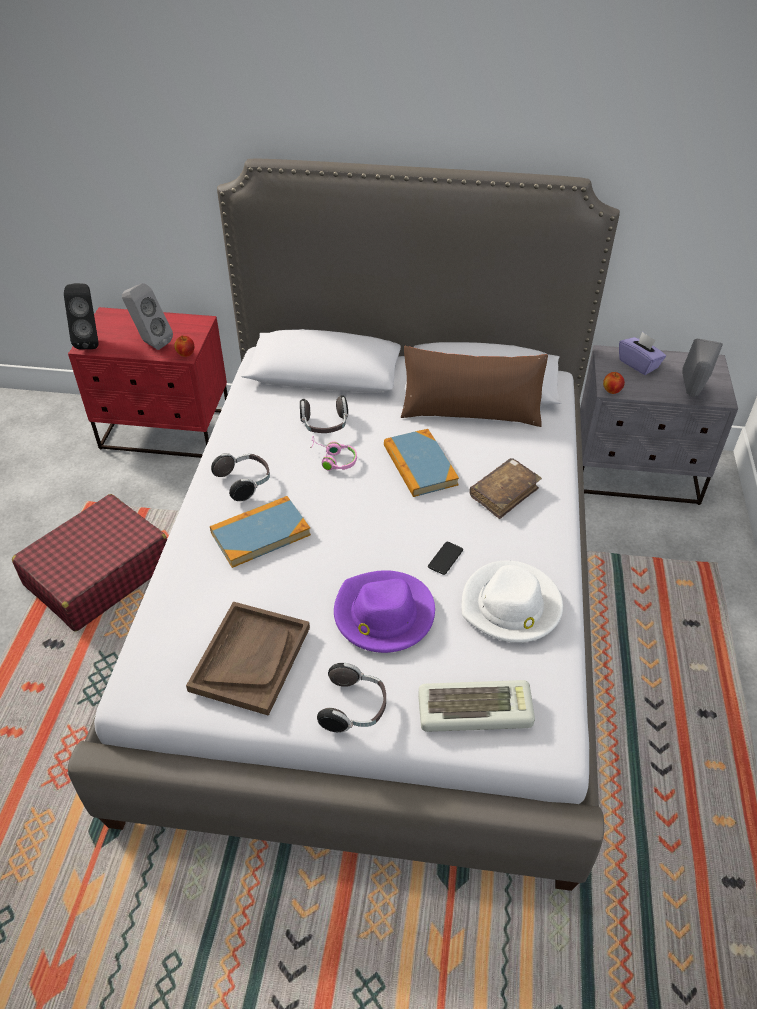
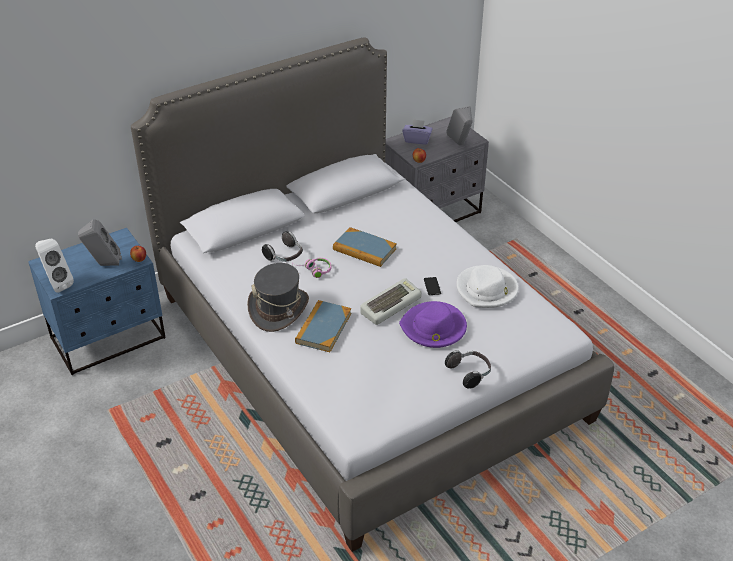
camera: 40 degrees left, 5 degrees down
red suitcase [12,494,167,631] -> none
black speaker [64,283,98,350] -> white speaker [35,238,74,293]
red nightstand [68,307,228,458] -> blue nightstand [28,228,165,375]
brown tray [186,602,310,716] -> none
headphones [211,453,270,501] -> grey hat [247,263,309,332]
brown pillow [401,346,548,427] -> none
keyboard [418,680,535,732] -> keyboard moved to [360,278,422,325]
brown book [470,458,542,519] -> none

